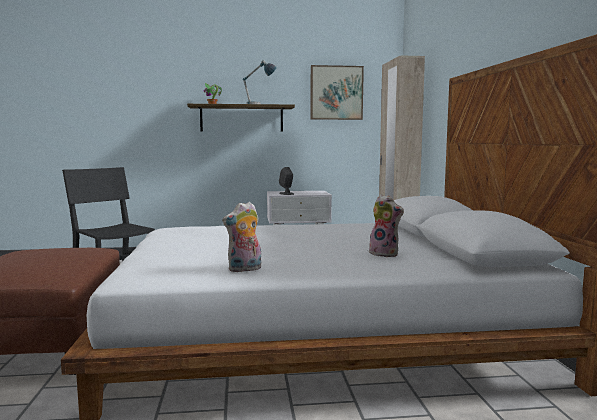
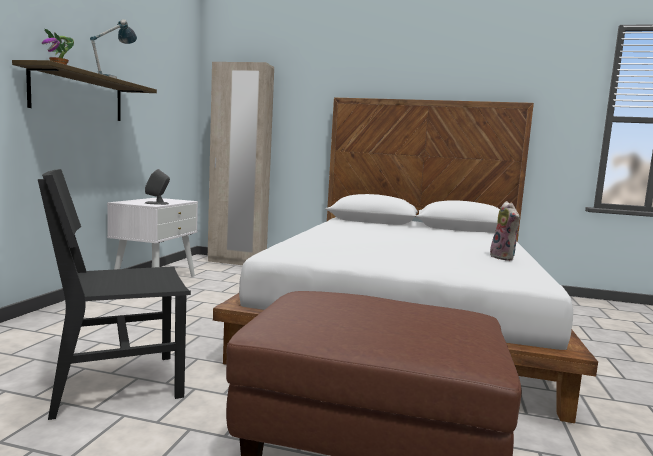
camera: 70 degrees left, 0 degrees up
picture [310,65,364,120] -> none
plush toy [369,194,404,257] -> none

